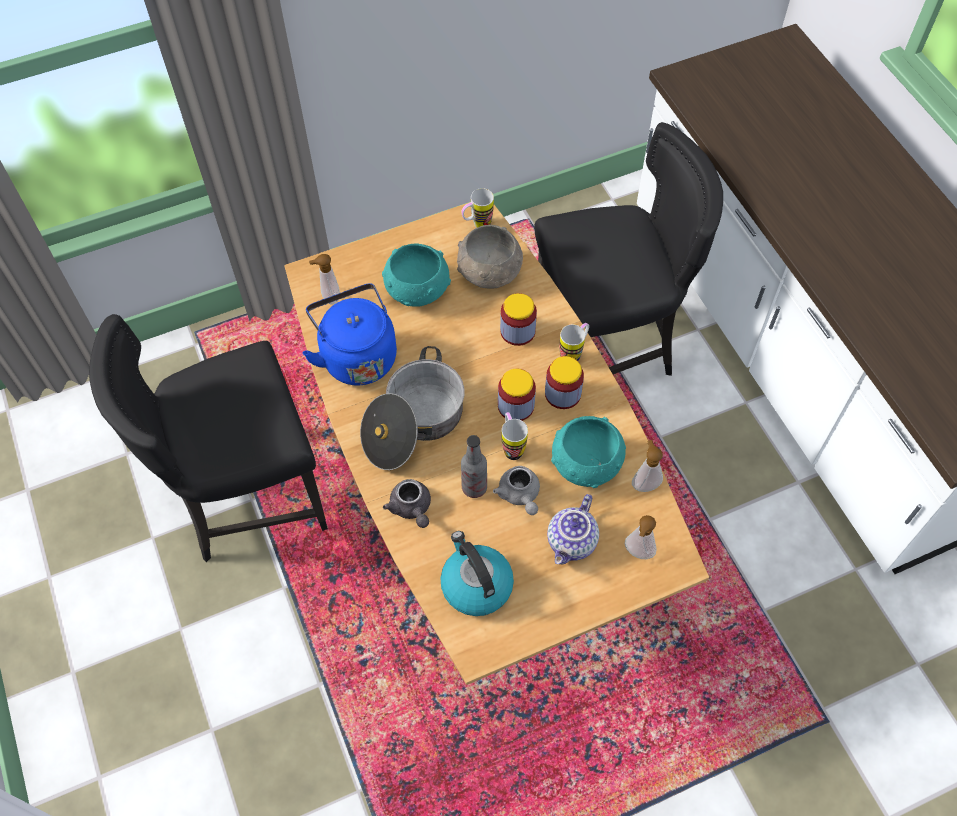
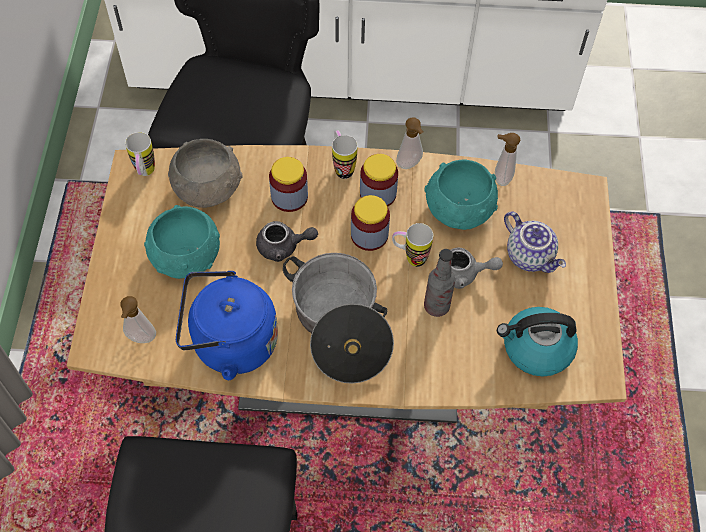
camera: 65 degrees left, 0 degrees up
grey teapot [383,479,431,528] -> grey teapot moved to [256,221,318,262]
soap dispenser [625,515,657,559] -> soap dispenser moved to [396,117,424,169]

